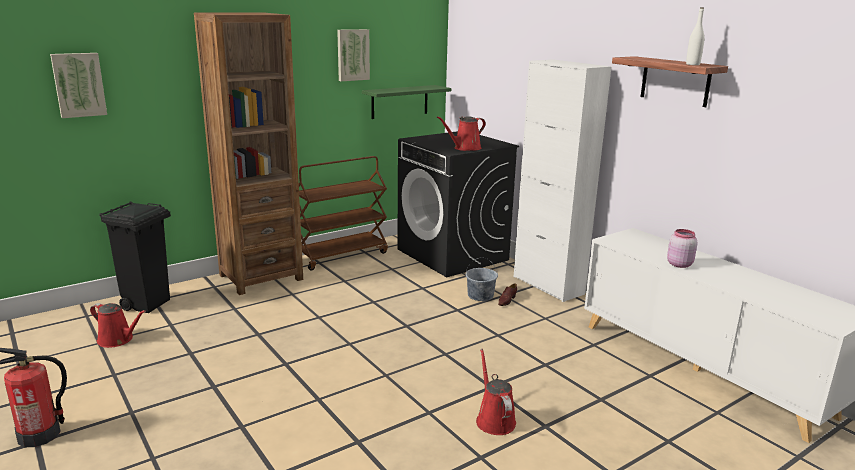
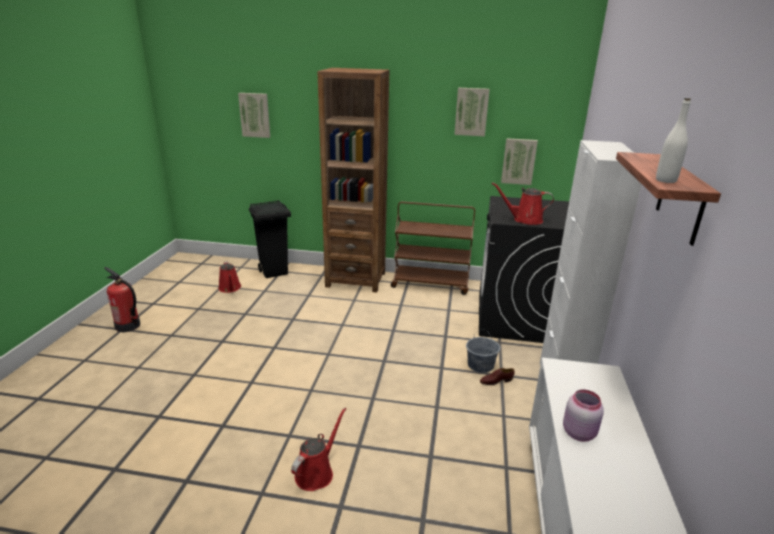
camera: 45 degrees right, 5 degrees up
green shelf [362,85,451,119] -> picture [501,138,538,185]

